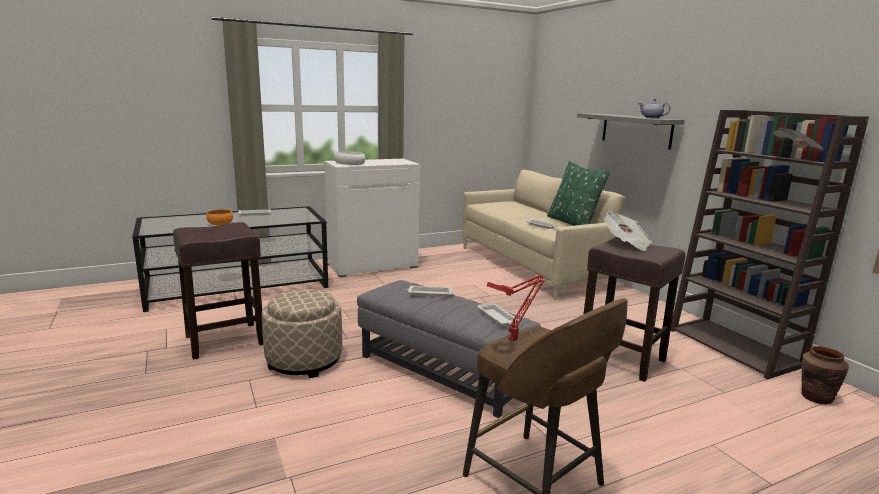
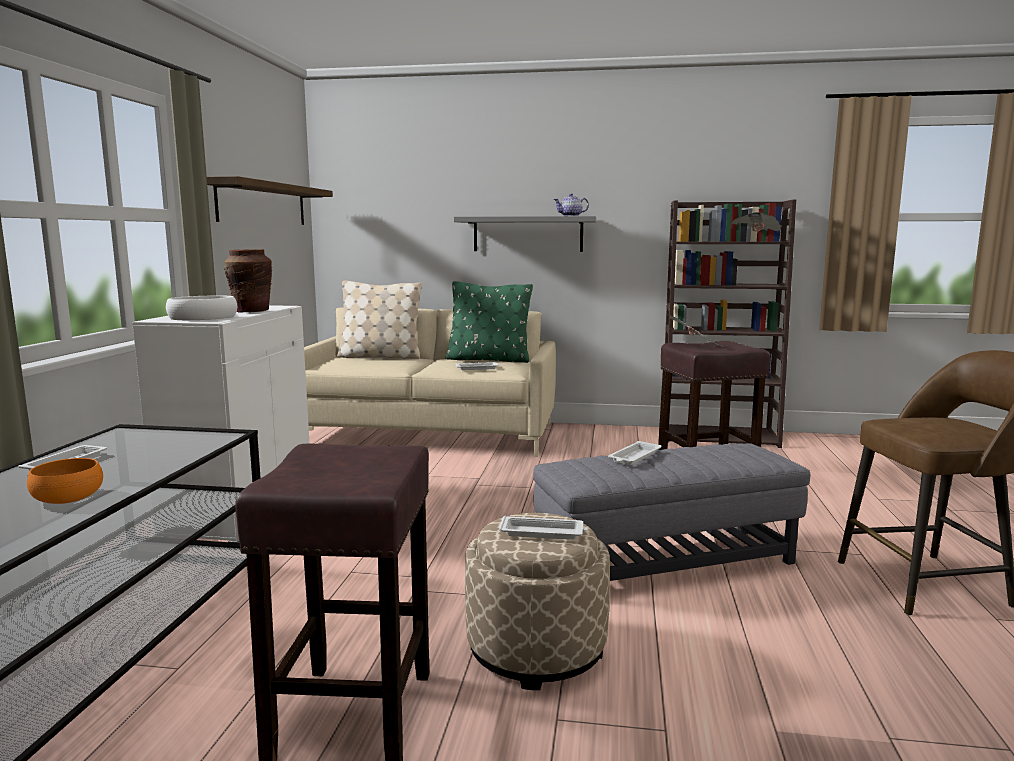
camera: 55 degrees left, 5 degrees down
white tray [477,302,519,326] -> white tray moved to [499,515,587,540]
red table lamp [487,275,545,341] -> none
brown vase [801,346,849,405] -> brown vase moved to [224,249,272,312]
none -> shelf [207,176,333,225]
none -> beige pillow [337,280,422,359]

